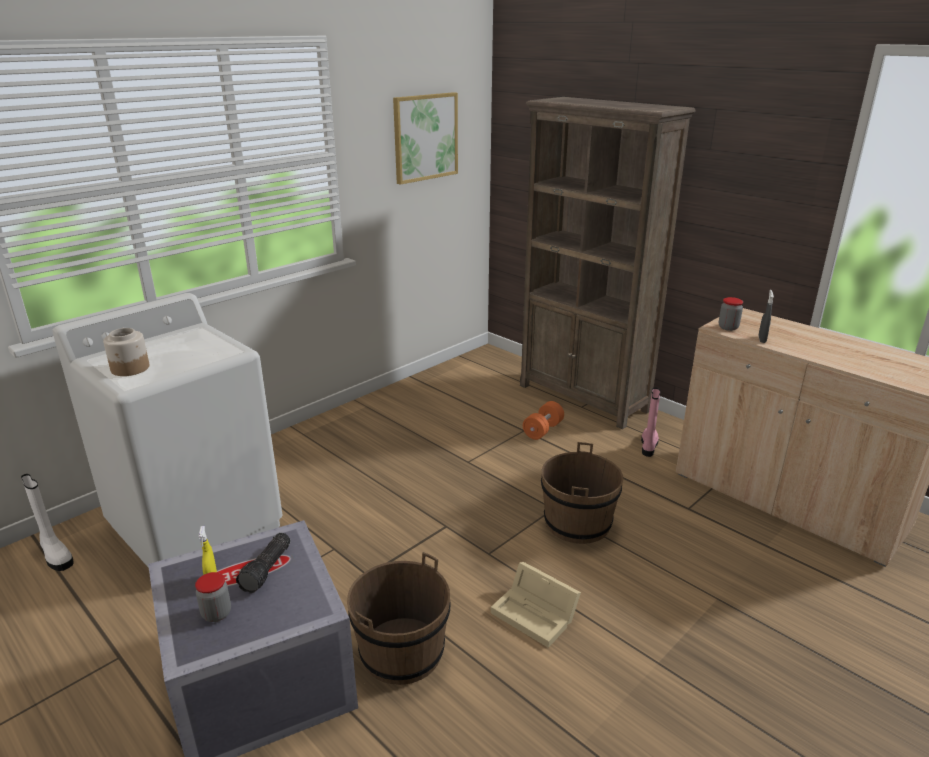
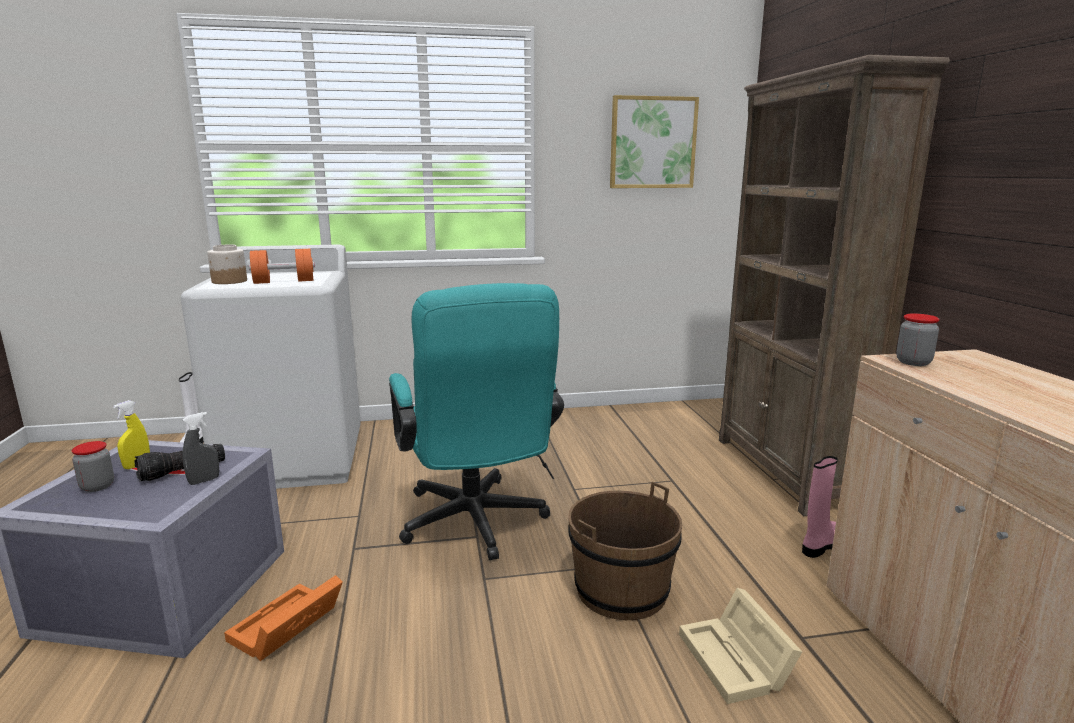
camera: 35 degrees right, 10 degrees down
brown bucket [347,552,451,685] -> orange storage box [224,575,343,661]
beige storage box [491,562,581,648] -> beige storage box moved to [679,588,802,704]
orange dumbbell [523,401,564,440] -> orange dumbbell moved to [249,249,315,284]
grey spray bottle [759,290,774,343] -> grey spray bottle moved to [182,412,219,485]
none -> turquoise office chair [389,283,564,560]

